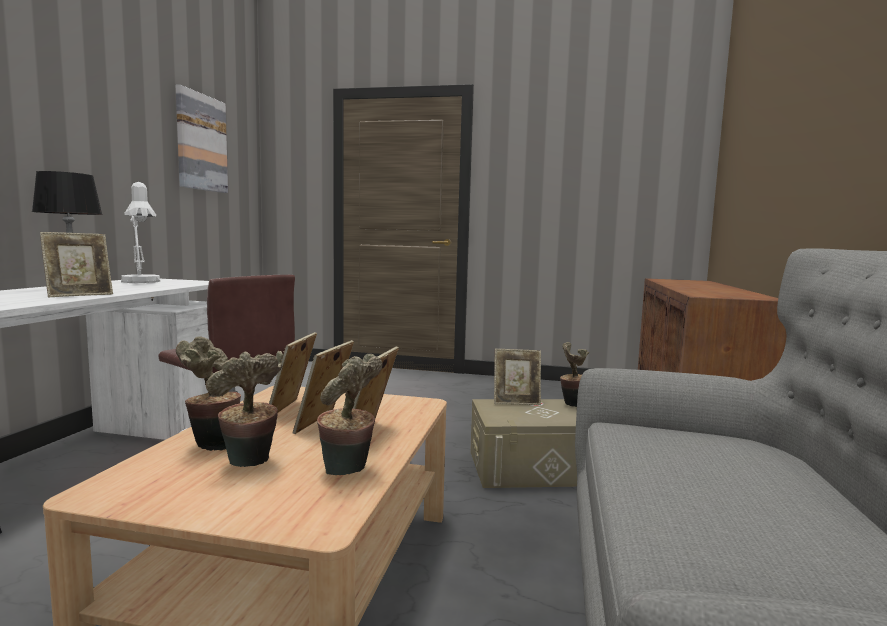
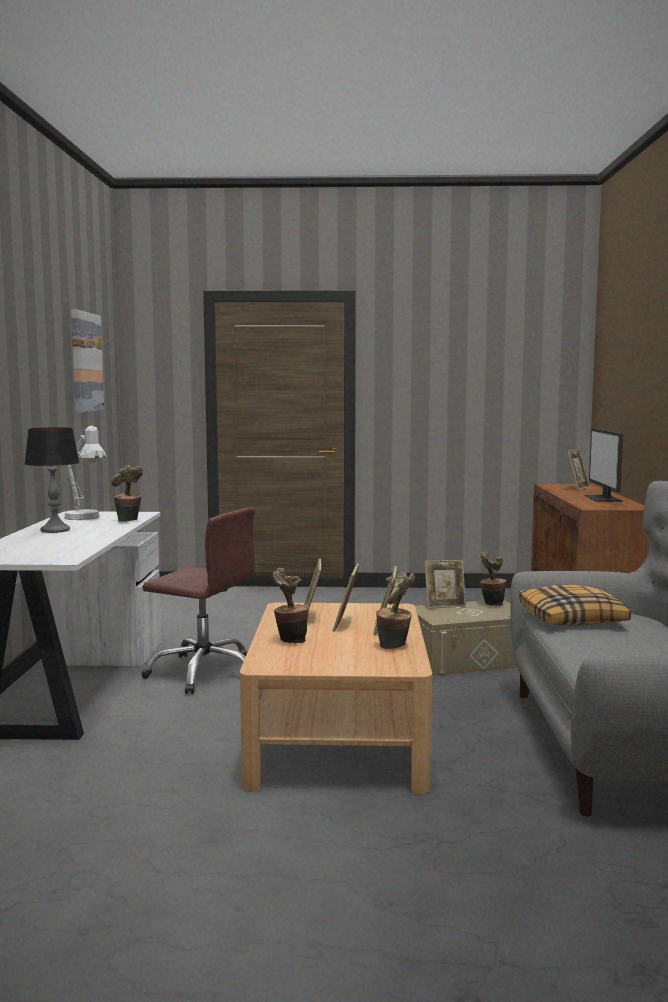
camera: 10 degrees left, 0 degrees up
picture frame [40,232,113,297] -> picture frame moved to [567,449,590,491]
potted plant [206,351,284,467] -> potted plant moved to [111,465,143,522]
none -> pillow [519,585,631,626]
none -> monitor [585,428,623,502]

